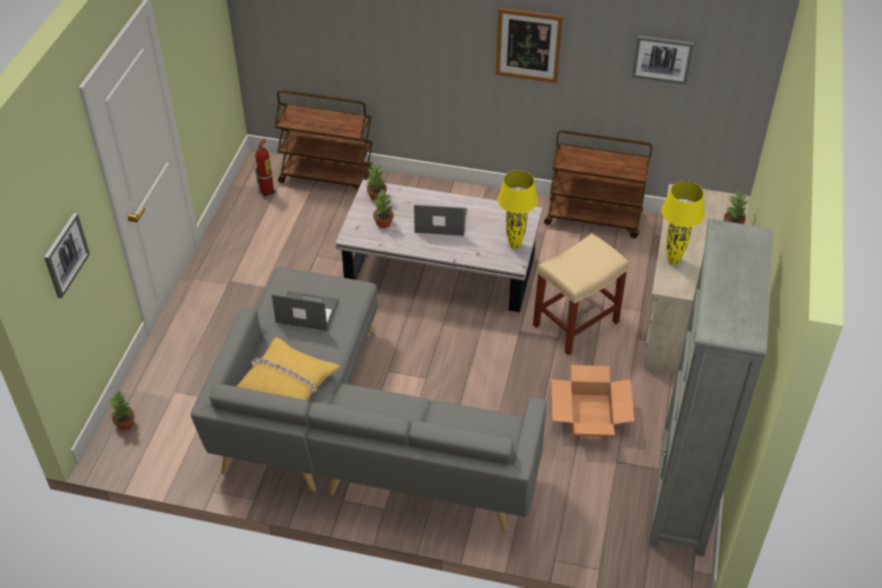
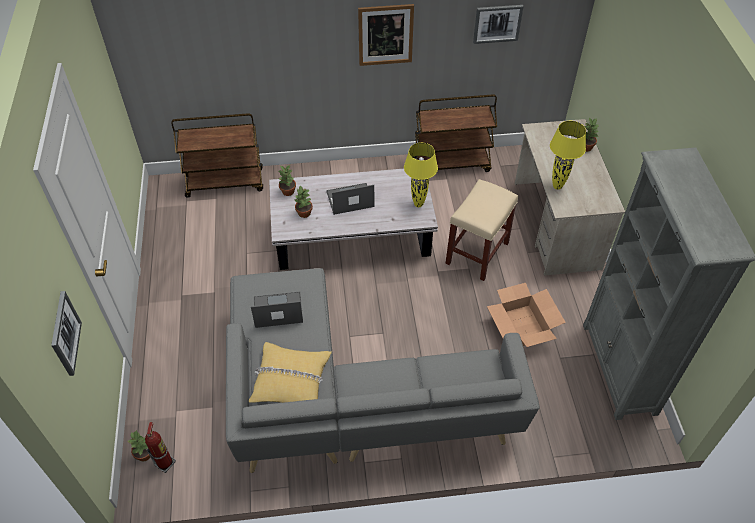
camera: 20 degrees left, 5 degrees up
fire extinguisher [255,138,277,199] -> fire extinguisher moved to [145,422,176,473]

